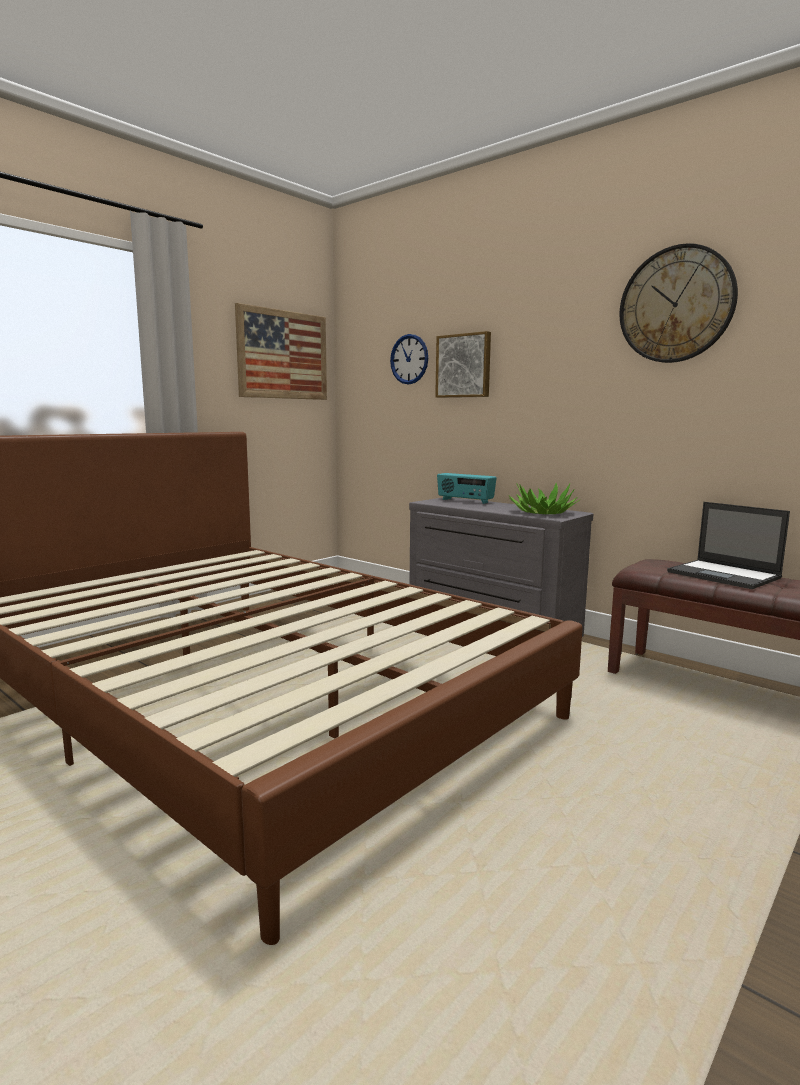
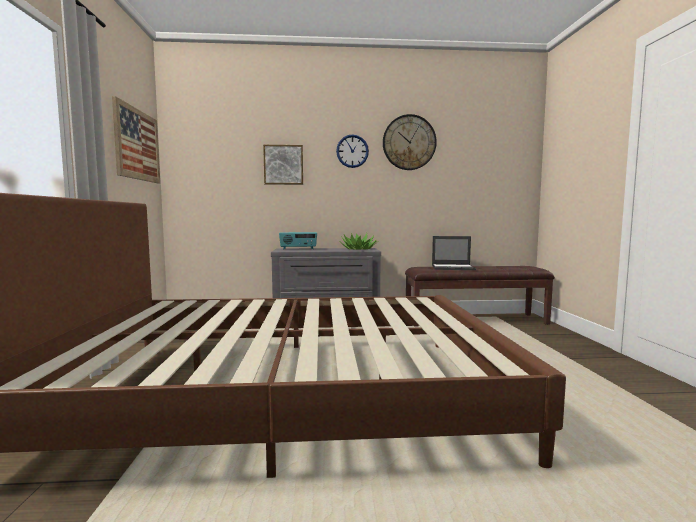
camera: 45 degrees left, 5 degrees down
wall clock [390,334,428,384] -> wall clock moved to [336,134,369,168]

